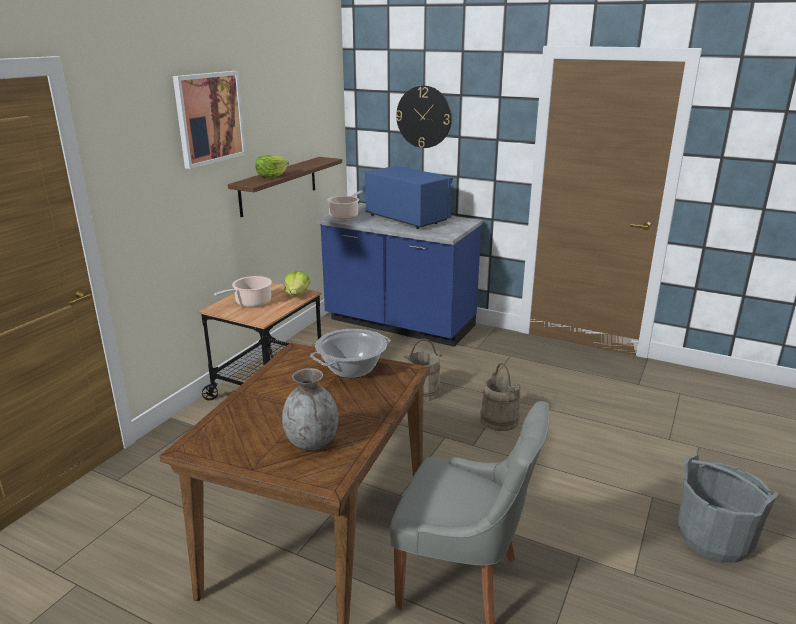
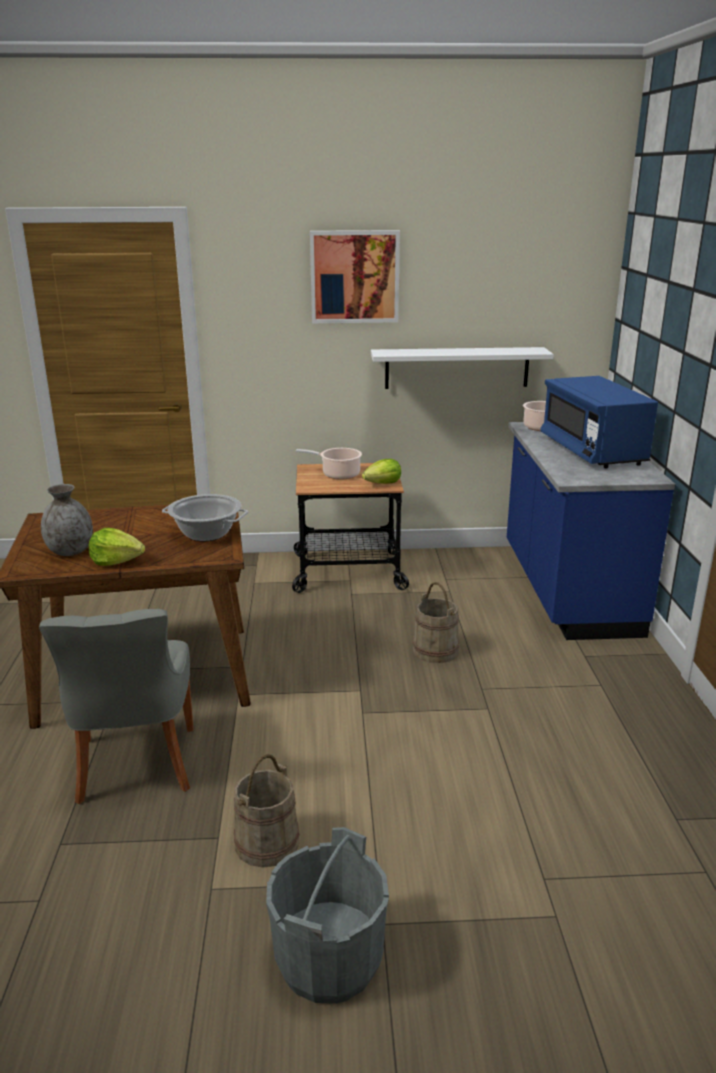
camera: 60 degrees right, 0 degrees up
brown shelf [228,157,342,217] -> white shelf [371,347,554,389]
lettuce [255,155,289,178] -> lettuce moved to [89,528,145,566]
blue microwave [365,166,453,229] -> blue microwave turned 150 degrees clockwise [540,376,658,468]
wall clock [396,86,452,148] -> none
beige bucket [480,363,521,431] -> beige bucket moved to [234,754,300,868]

